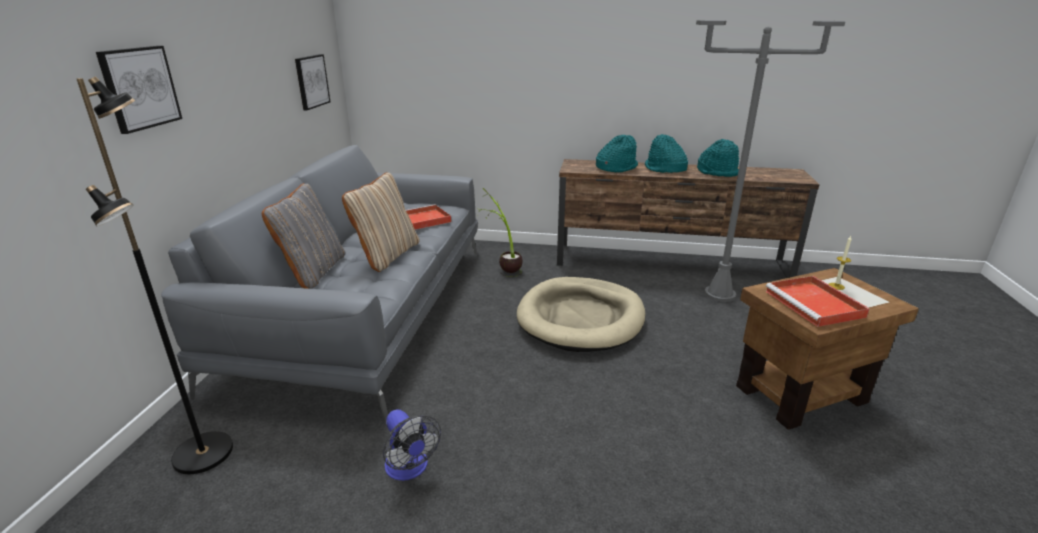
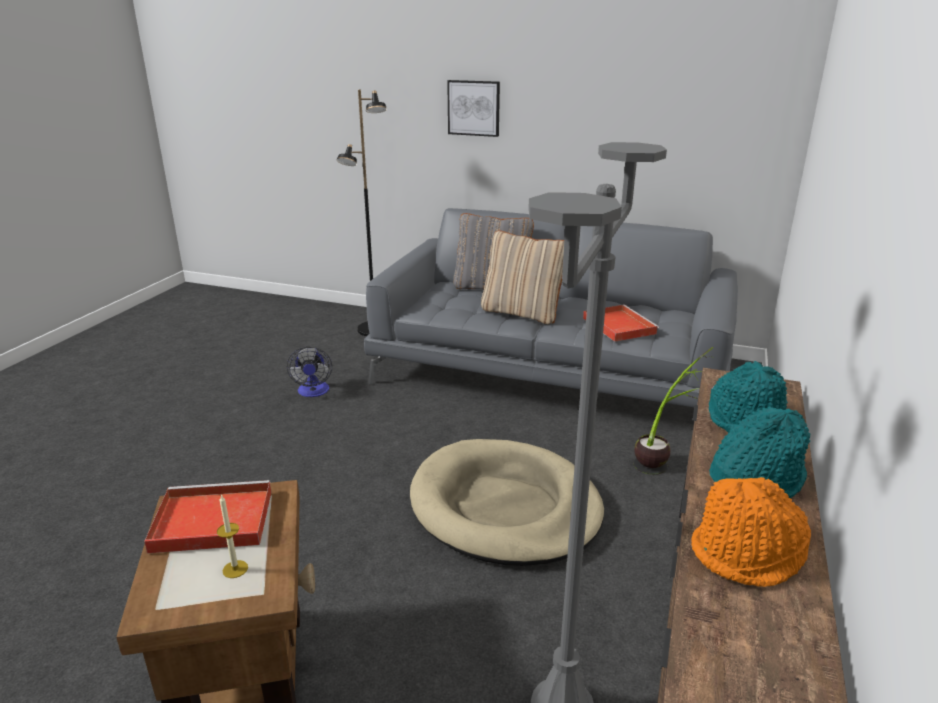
camera: 100 degrees right, 0 degrees up
picture [295,54,330,110] -> none
fan [383,409,441,481] -> fan turned 75 degrees counterclockwise [287,347,332,397]
turquoise hat [697,139,739,177] -> orange hat [691,477,811,587]

